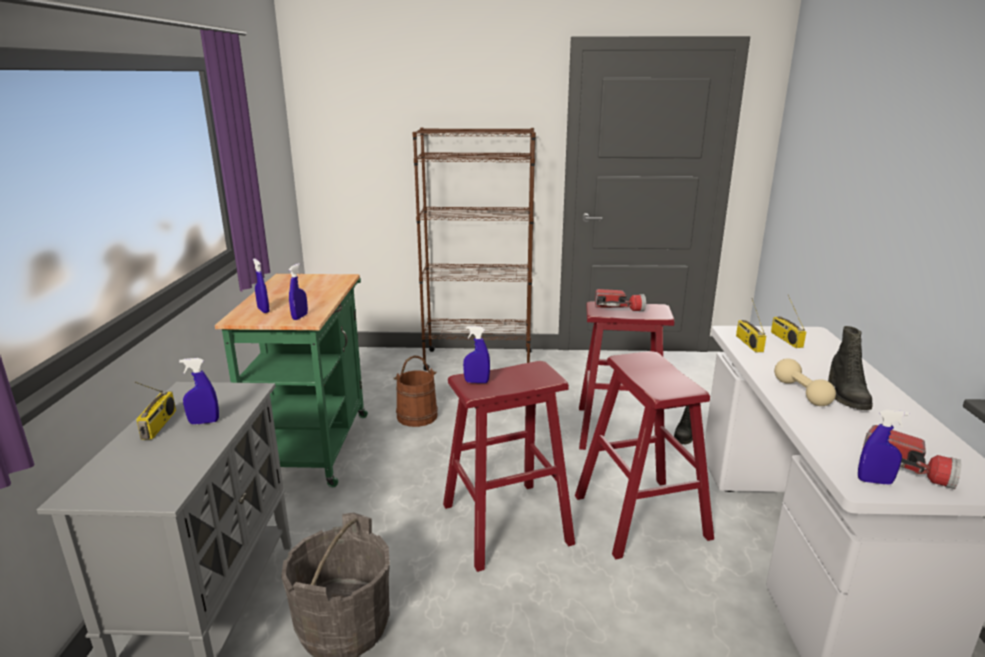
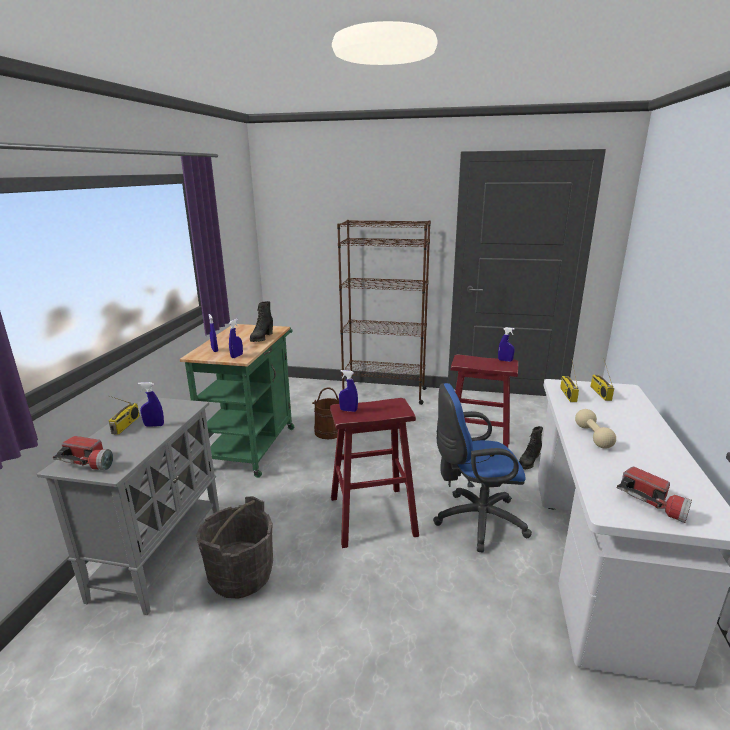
camera: 10 degrees right, 0 degrees up
red stool [575,351,714,559] -> blue office chair [433,383,532,553]
flashlight [595,289,646,311] -> flashlight moved to [53,436,113,470]
black boot [828,326,873,410] -> black boot moved to [250,301,273,342]
blue spray bottle [858,409,909,485] -> blue spray bottle moved to [498,327,515,362]

